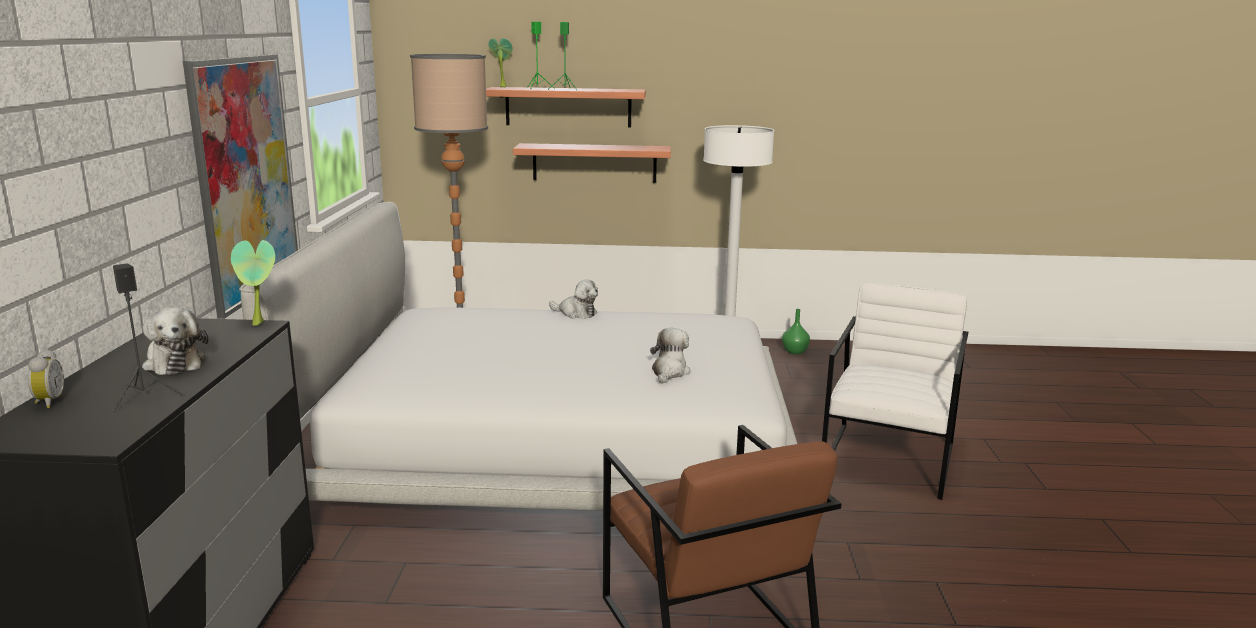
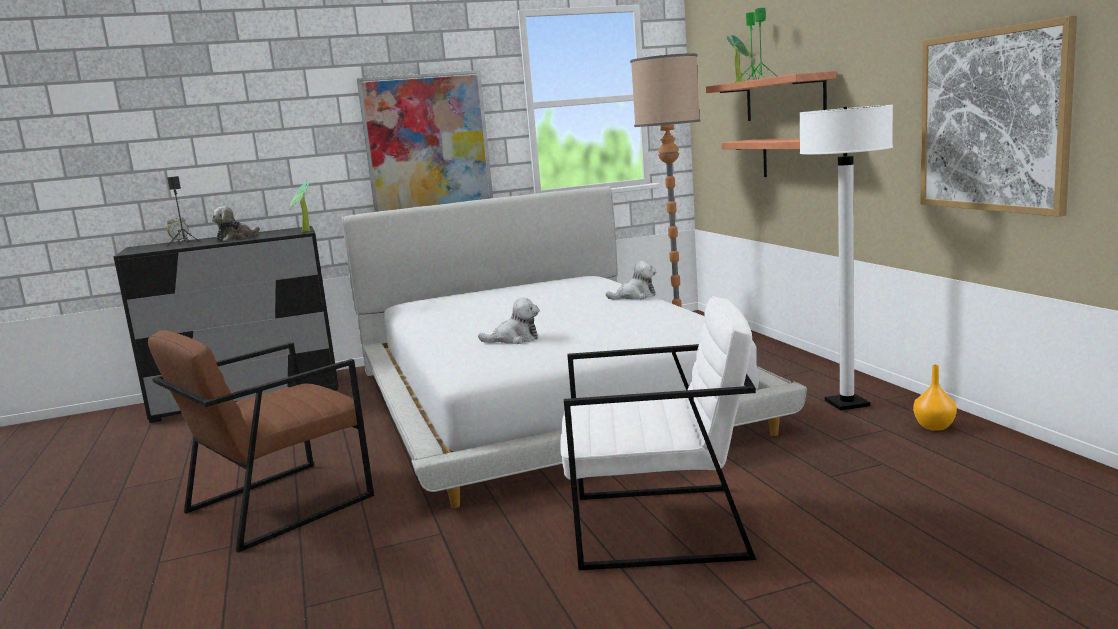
camera: 70 degrees right, 5 degrees down
plush toy [549,280,598,318] -> plush toy turned 105 degrees counterclockwise [606,261,656,299]
green vase [782,309,810,354] -> orange vase [913,365,957,431]
none -> picture [920,15,1077,217]

